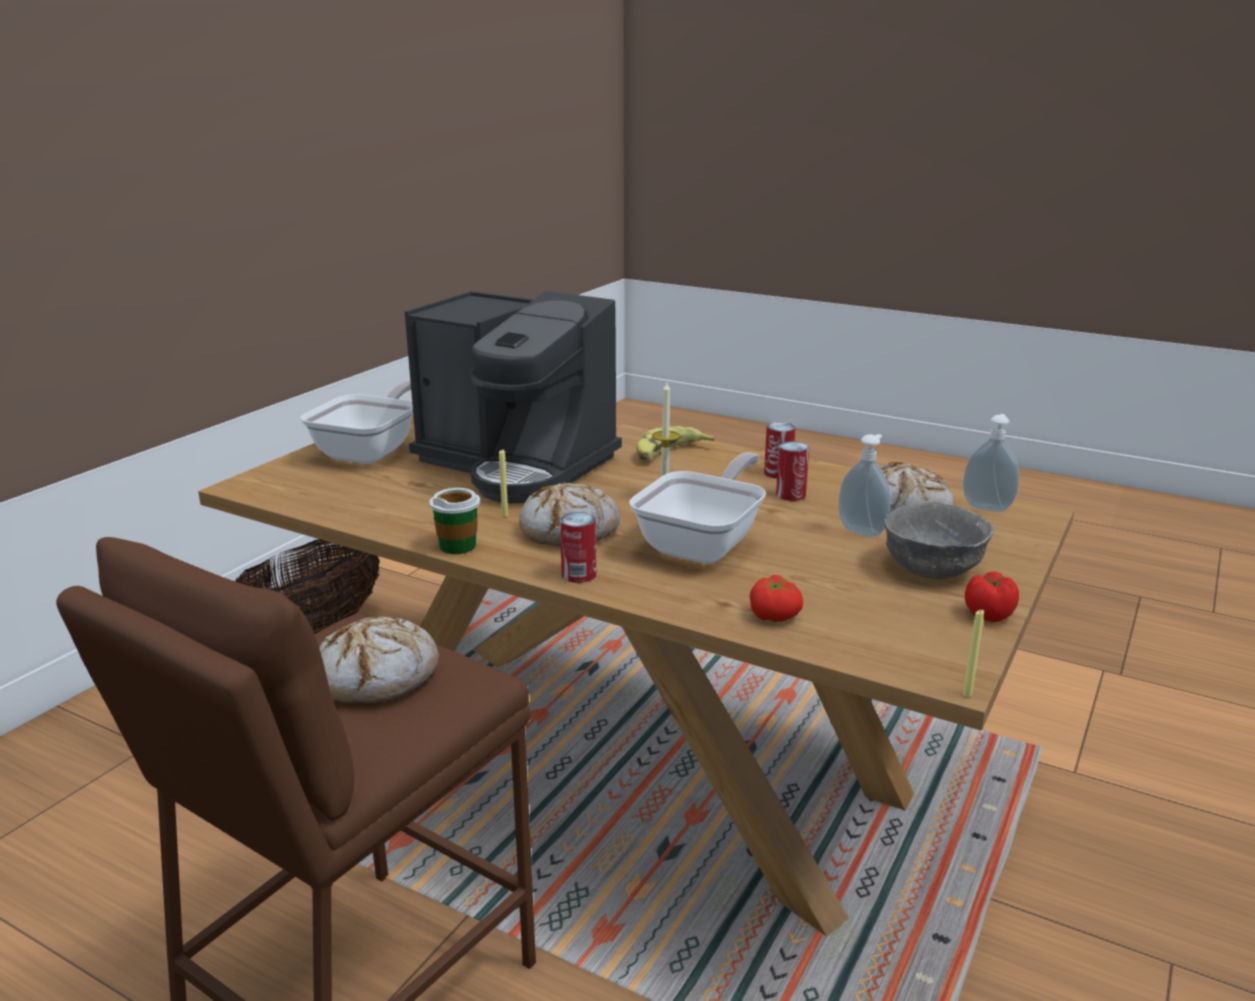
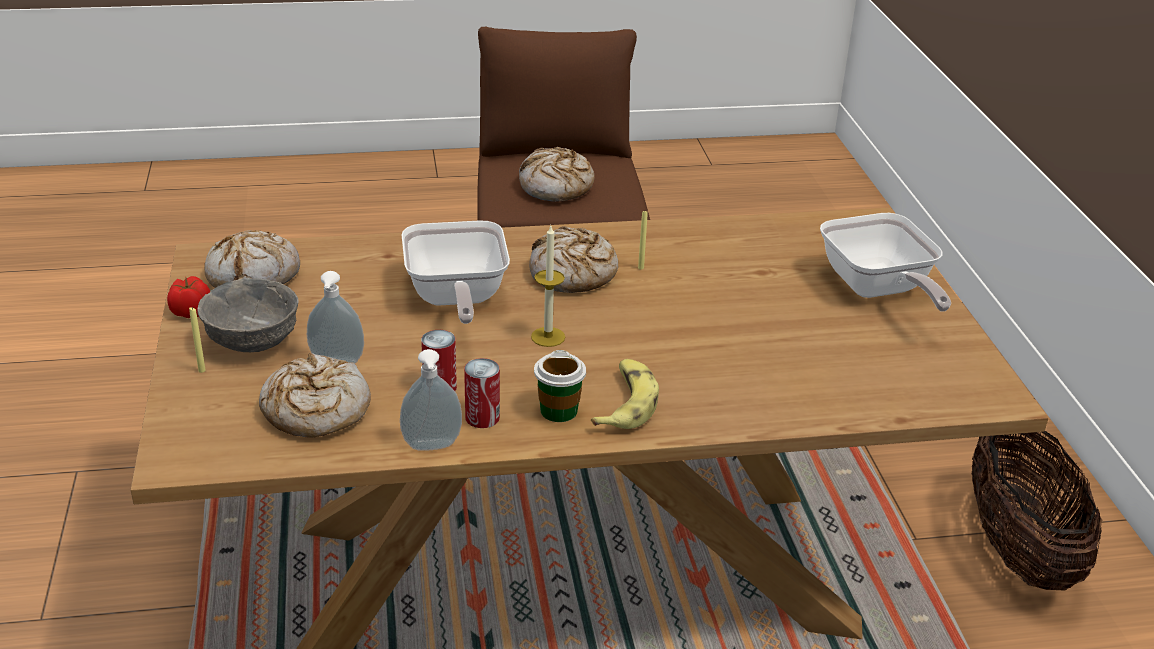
camera: 140 degrees right, 10 degrees up
coffee machine [405,291,622,503] -> none
cup [429,488,480,554] -> cup moved to [534,350,586,422]
can [560,512,596,583] -> none
tomato [750,575,803,622] -> none
soap dispenser [963,414,1019,512] -> soap dispenser moved to [400,349,462,451]
yellow candle [963,609,984,697] -> yellow candle moved to [189,307,206,373]
none -> bread [204,230,300,288]

